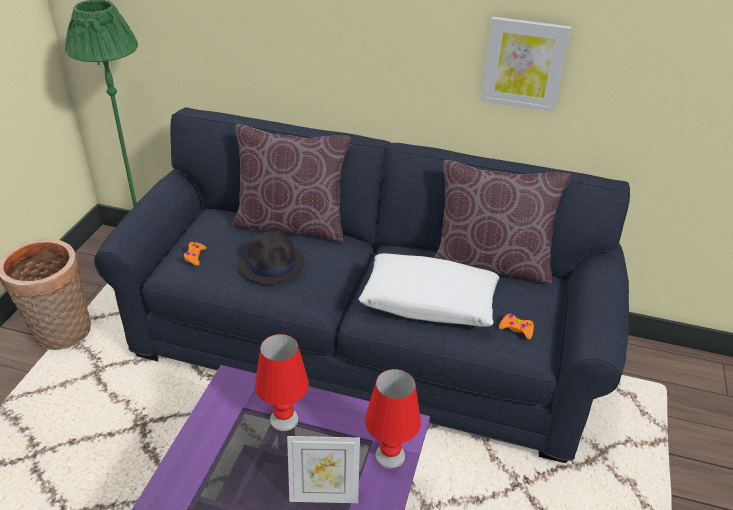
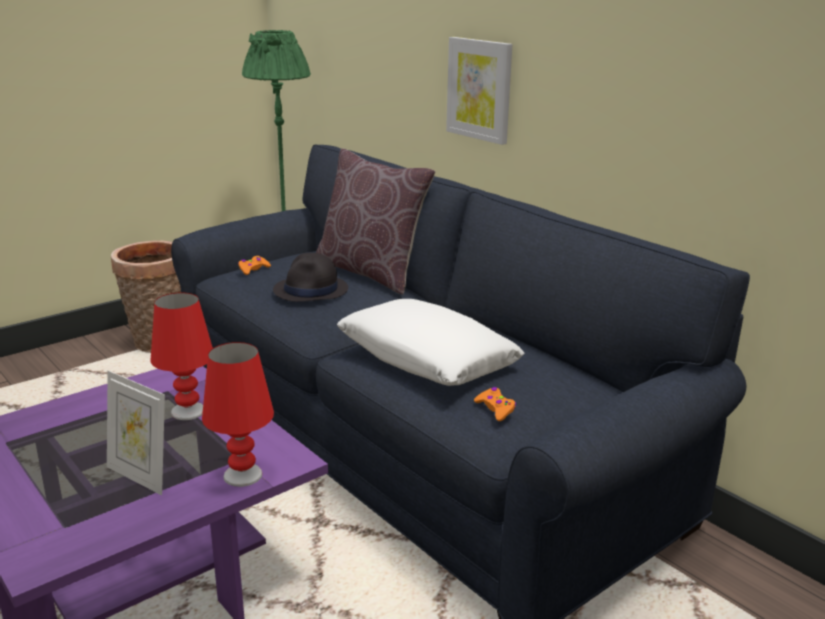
camera: 35 degrees right, 15 degrees down
brown pillow [434,160,570,283] -> none
picture [481,17,571,112] -> picture moved to [446,37,512,145]

